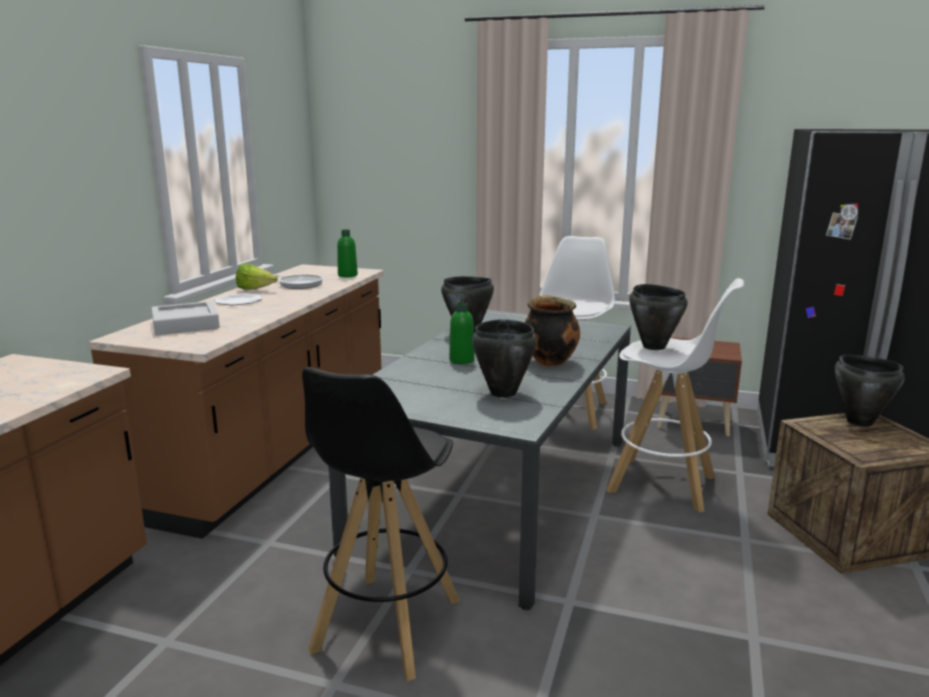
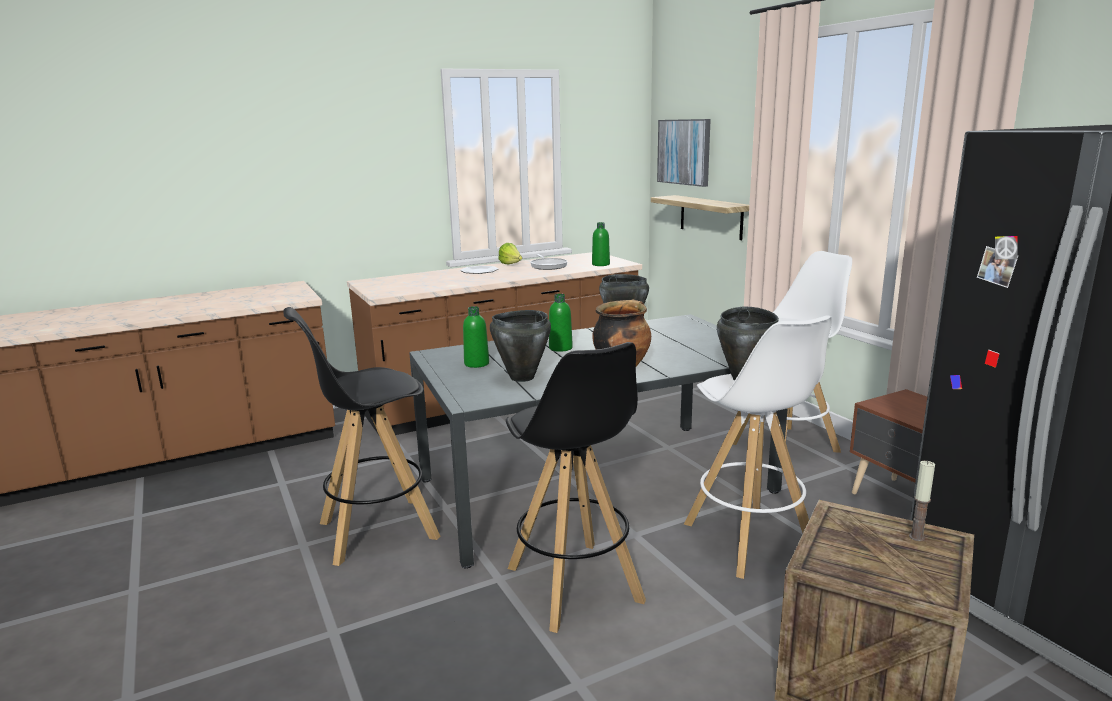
camera: 45 degrees right, 0 degrees up
grey tray [151,301,220,335] -> none
black cooking pot [835,355,905,427] -> candle [909,461,935,541]
none -> green bottle [463,306,489,368]
none -> black stool [506,342,646,633]
none -> shelf [651,195,749,240]
none -> picture [657,119,711,187]

